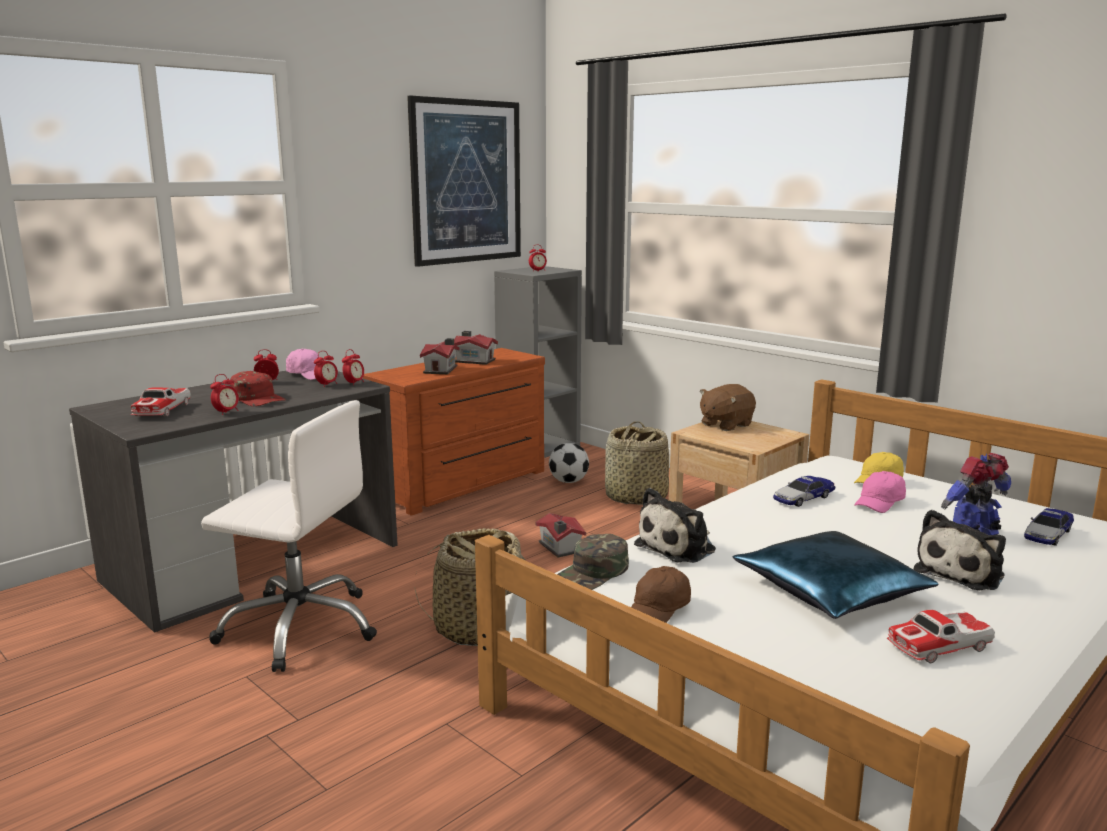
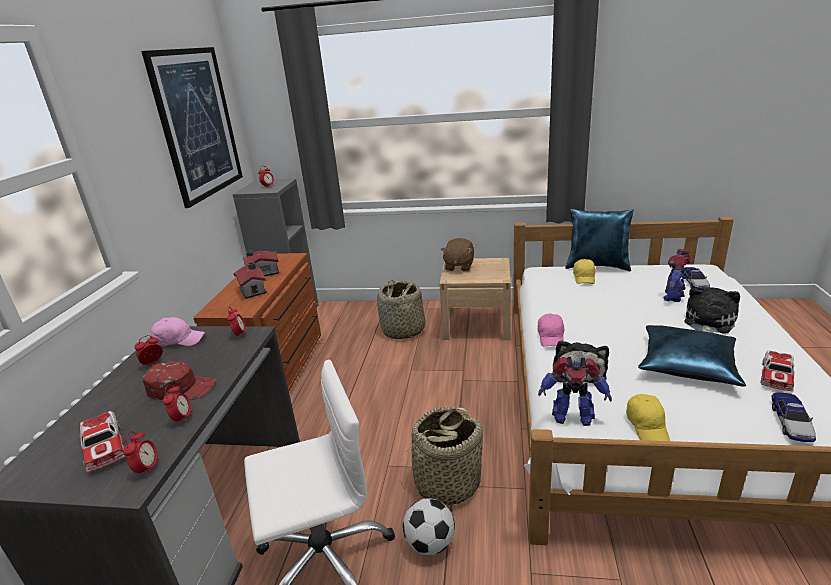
camera: 35 degrees left, 10 degrees up
alarm clock [314,351,338,387] -> alarm clock moved to [123,431,159,476]
toy house [535,513,586,558] -> none
football [549,443,589,483] -> football moved to [403,498,455,555]
green cap [557,534,629,590] -> toy robot [538,357,612,426]
brown cap [631,566,691,623] -> yellow cap [626,394,670,441]
toy car [773,476,835,507] -> toy car moved to [772,392,816,442]
pink cap [854,471,906,513] -> pink cap moved to [538,313,564,346]
plush toy [914,510,1006,590] -> plush toy turned 150 degrees counterclockwise [685,288,740,333]
none -> blue pillow [565,209,634,271]

